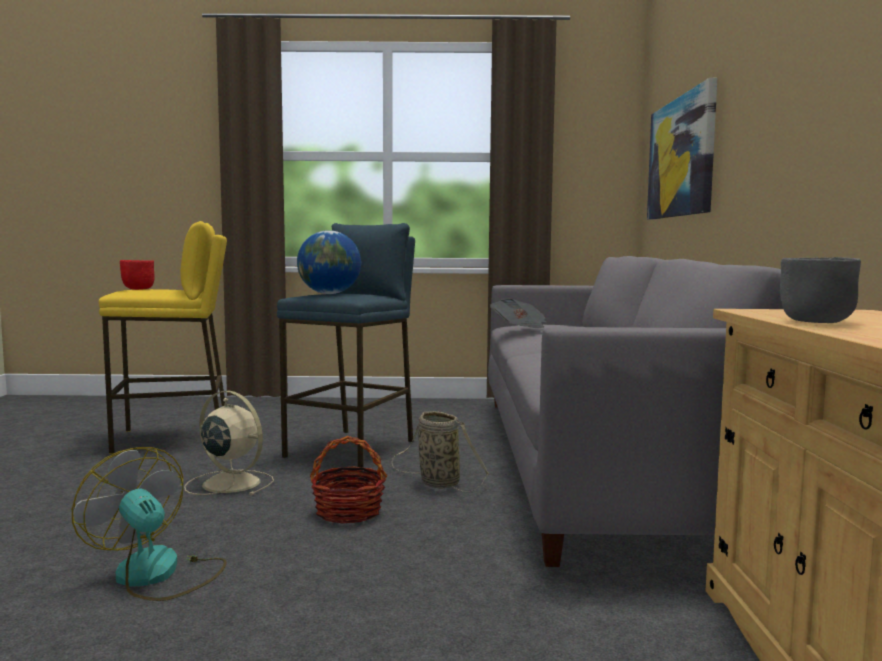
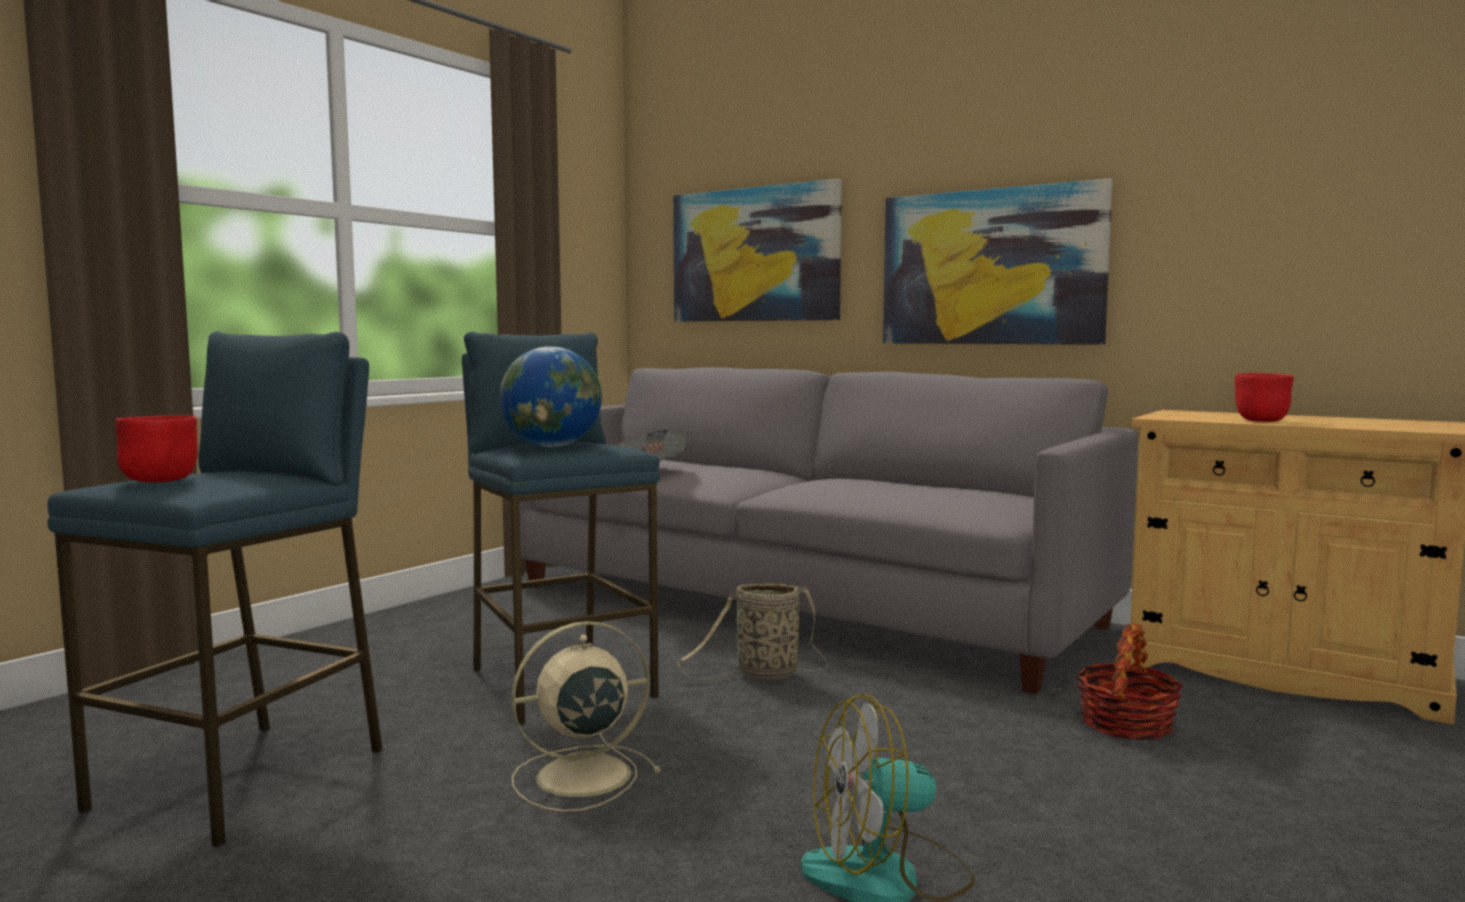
camera: 55 degrees left, 0 degrees up
yellow stool [99,221,227,454] -> blue stool [48,331,383,848]
basket [310,436,387,523] -> basket moved to [1076,623,1183,740]
grey bowl [780,257,861,323] -> red bowl [1235,373,1294,422]
none -> picture [883,178,1113,345]

